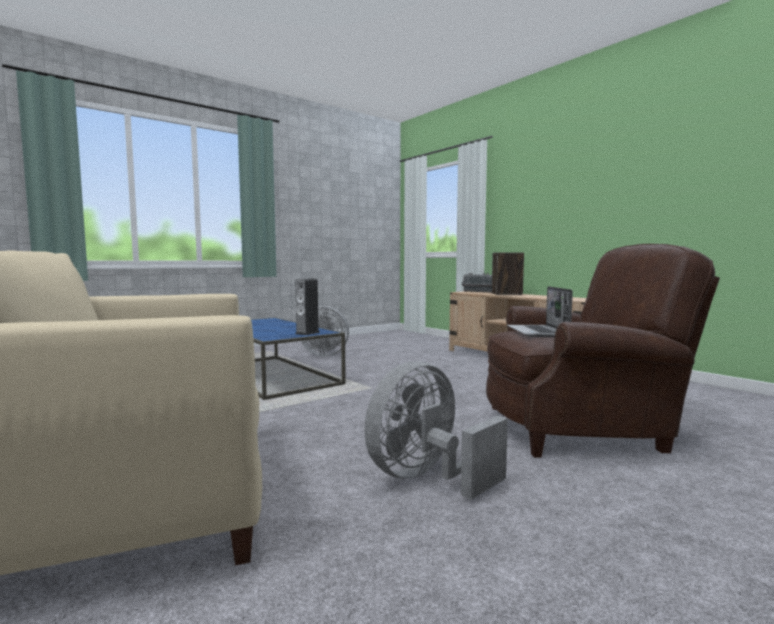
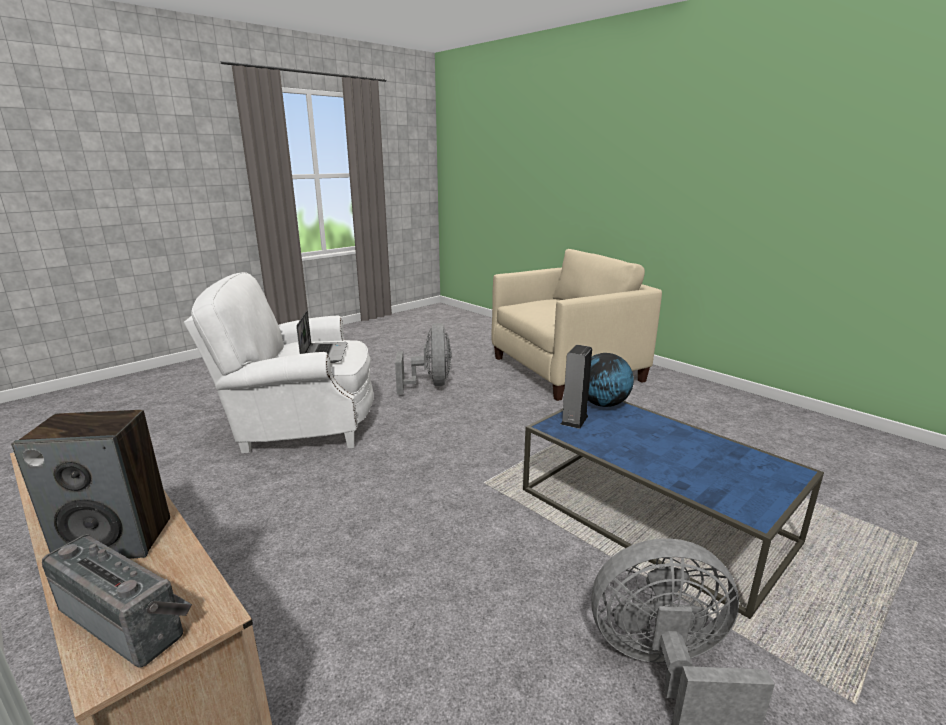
camera: 175 degrees right, 15 degrees up
grey fan [364,361,508,500] -> grey fan turned 45 degrees counterclockwise [395,323,452,394]
brown armchair [486,244,720,458] -> white armchair [184,272,374,453]
none -> globe [588,353,634,407]

